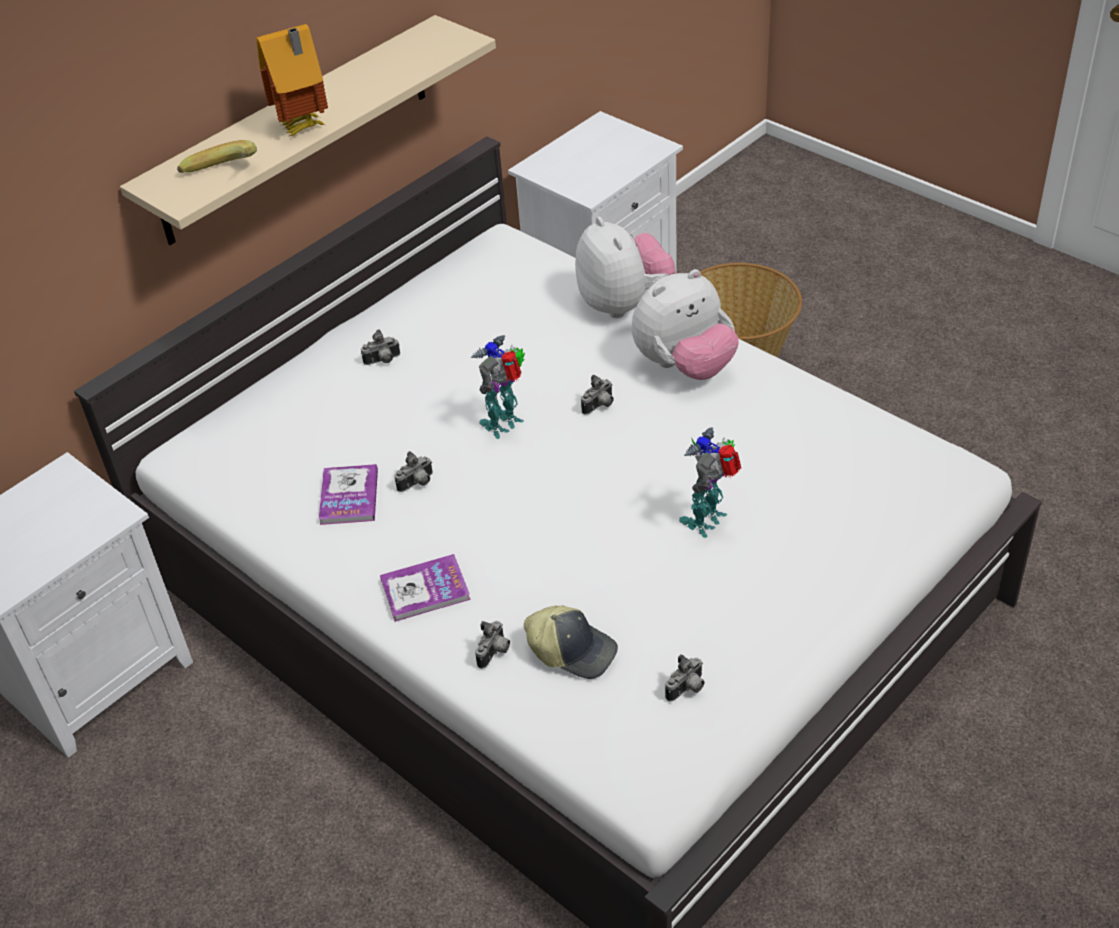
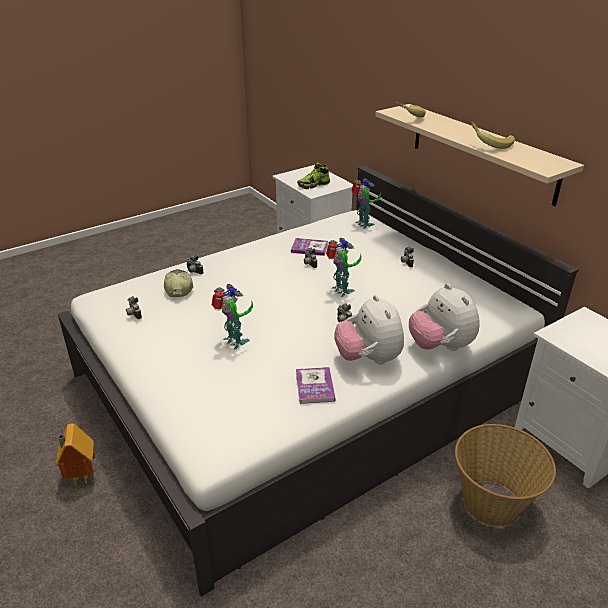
camera: 100 degrees right, 10 degrees down
toy house [256,24,328,136] -> toy house moved to [55,423,95,486]
book [380,554,471,622] -> book moved to [296,367,335,404]
cap [524,605,618,679] -> cap turned 135 degrees clockwise [164,269,193,297]
plush toy [575,217,676,318] -> plush toy turned 75 degrees clockwise [409,283,480,351]
none -> shoe [297,162,330,189]
none -> toy robot [352,178,381,229]
none -> banana [471,121,515,149]

